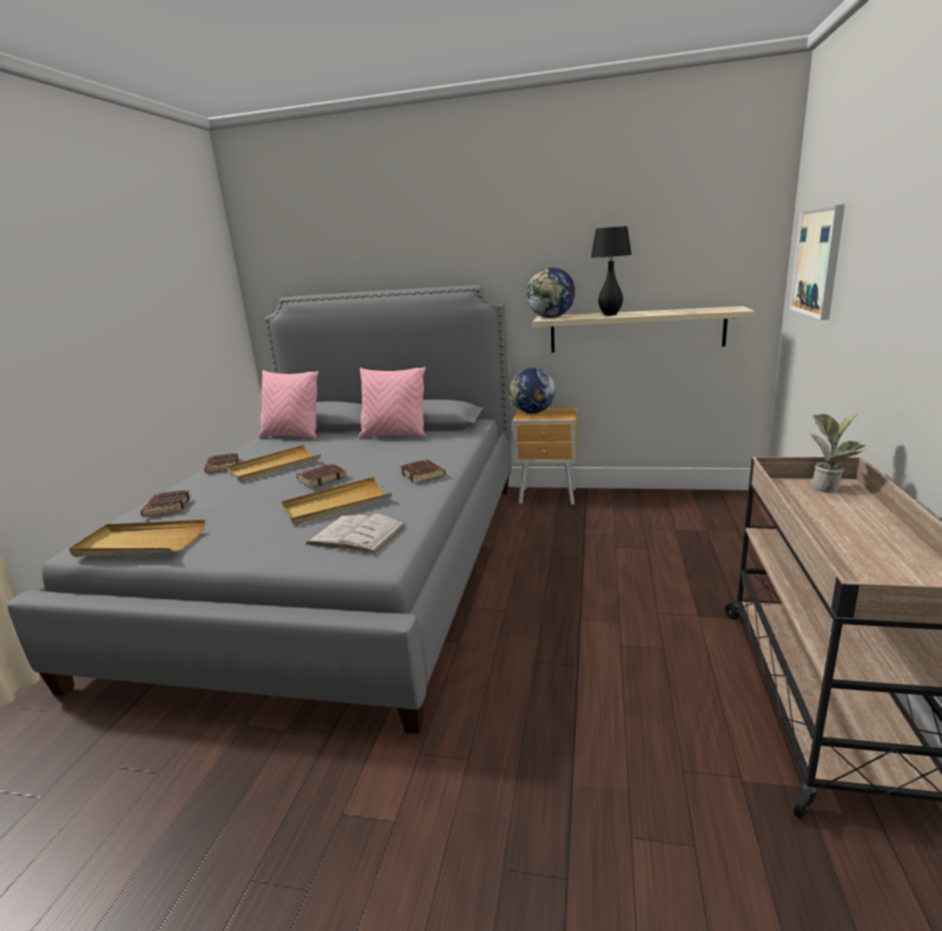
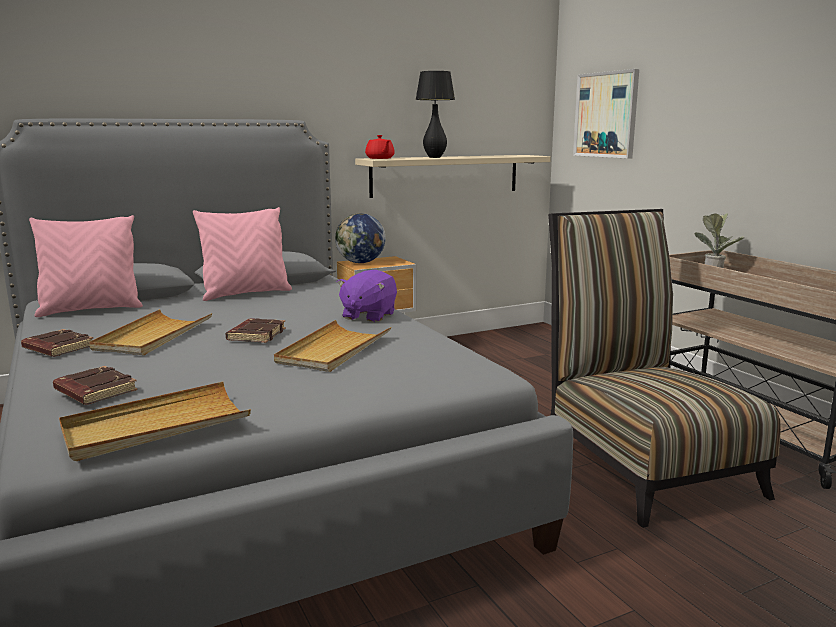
camera: 40 degrees left, 5 degrees down
white book [305,514,406,554] -> none
brown book [399,459,445,483] -> purple plush toy [337,270,397,322]
globe [527,268,575,318] -> red teapot [365,135,395,159]
none -> chair [548,209,781,528]

